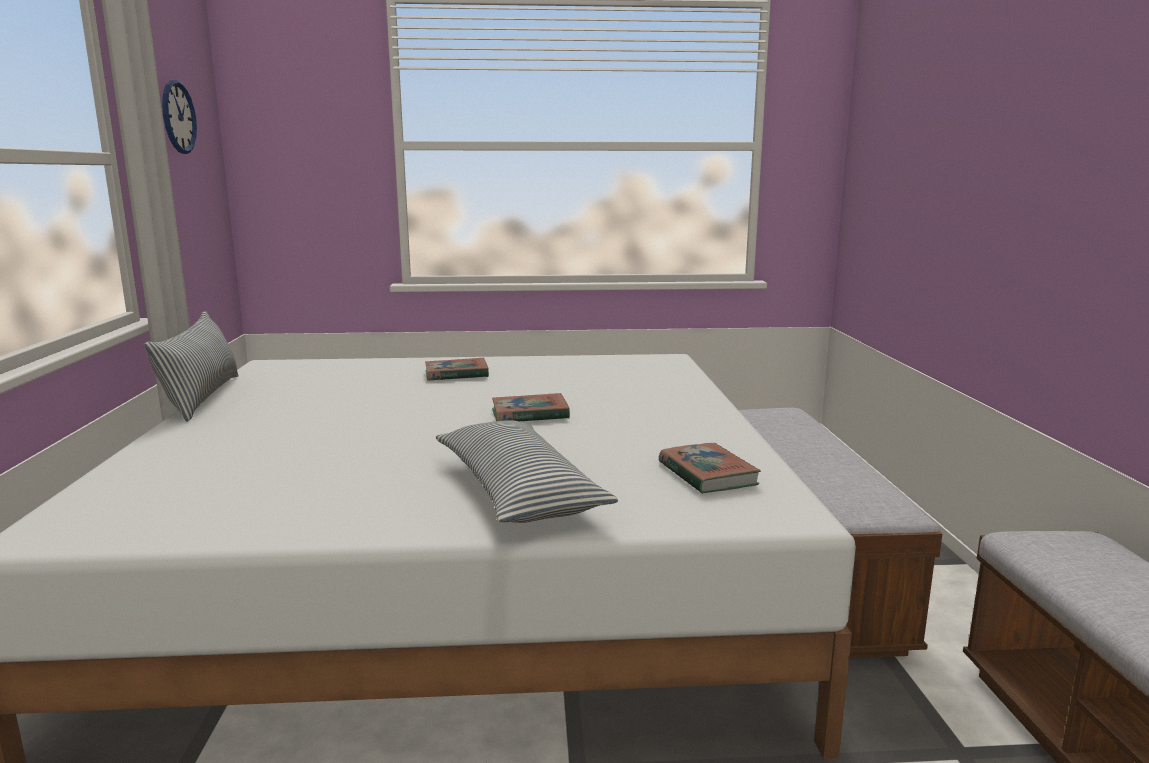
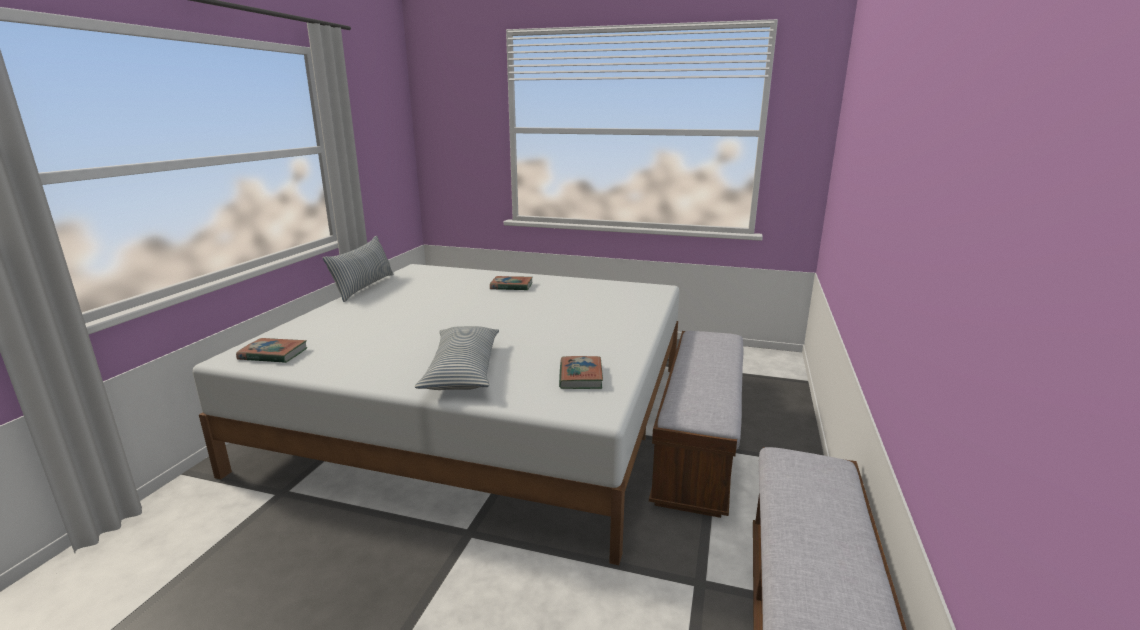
camera: 20 degrees right, 5 degrees up
wall clock [162,80,197,154] -> none
book [492,393,570,421] -> book moved to [236,338,308,363]

